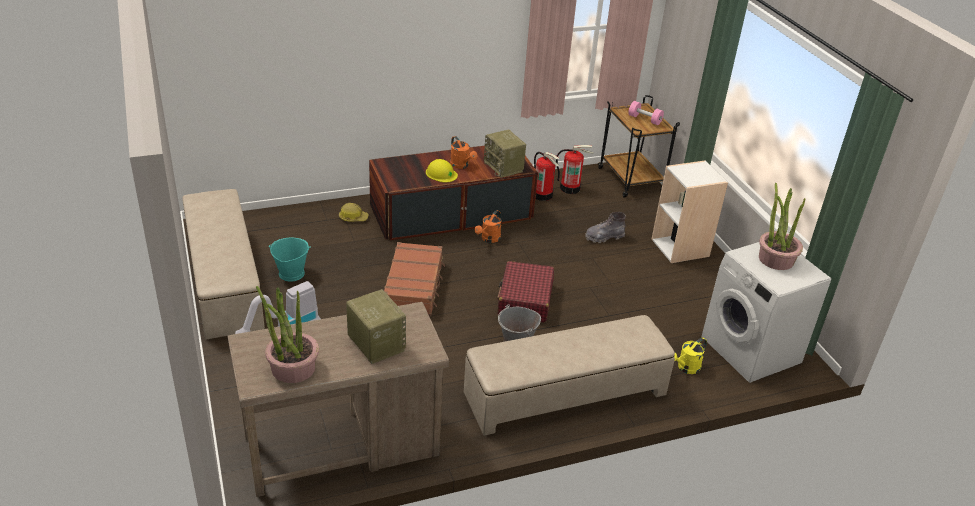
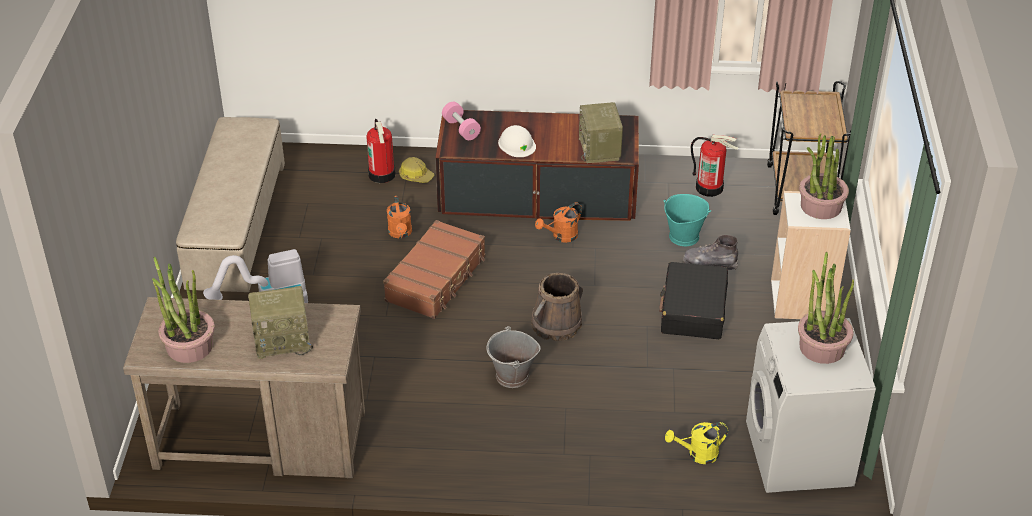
camera: 25 degrees right, 5 degrees up
turquoise bucket [269,238,311,282] -> turquoise bucket moved to [664,194,711,246]
radio [346,289,406,364] -> radio turned 90 degrees clockwise [248,286,313,359]
yellow hard hat [426,159,458,182] -> white hard hat [498,125,536,157]
orange watering can [450,136,477,169] -> orange watering can moved to [387,196,412,239]
beige bench [464,315,675,435] -> none
red suitcase [498,261,554,323] -> brown bucket [531,273,583,341]
fire extinguisher [534,152,559,201] -> fire extinguisher moved to [367,119,396,183]
pink dumbbell [628,101,664,125] -> pink dumbbell moved to [442,102,481,140]
none -> black suitcase [659,262,728,339]
none -> potted plant [799,133,849,219]

